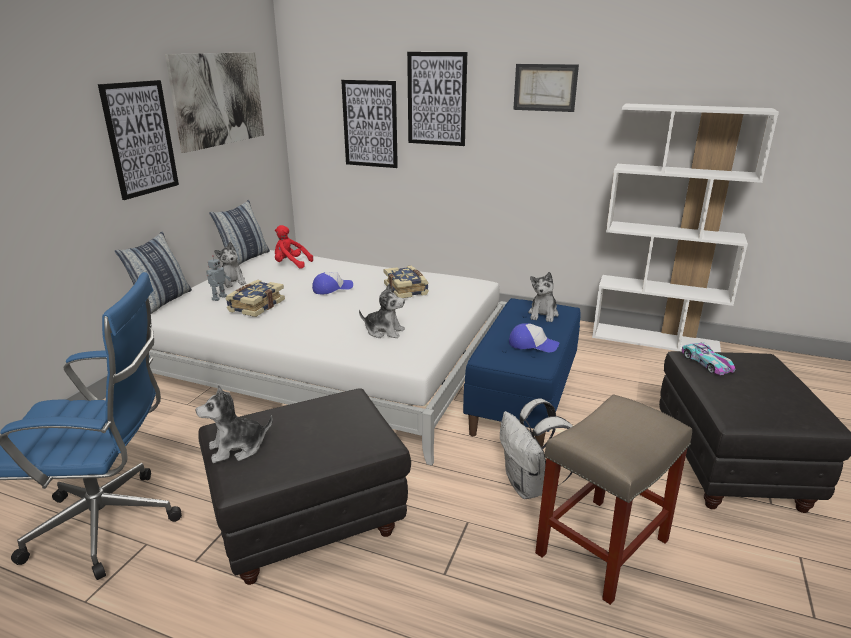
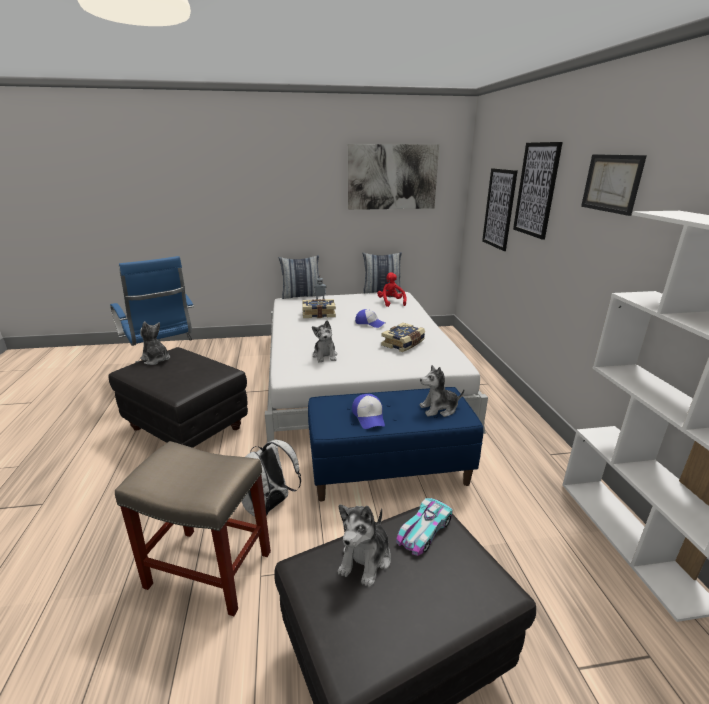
camera: 60 degrees right, 0 degrees up
picture [98,80,179,200] -> none
plush toy [214,242,246,288] -> plush toy moved to [338,504,391,587]

